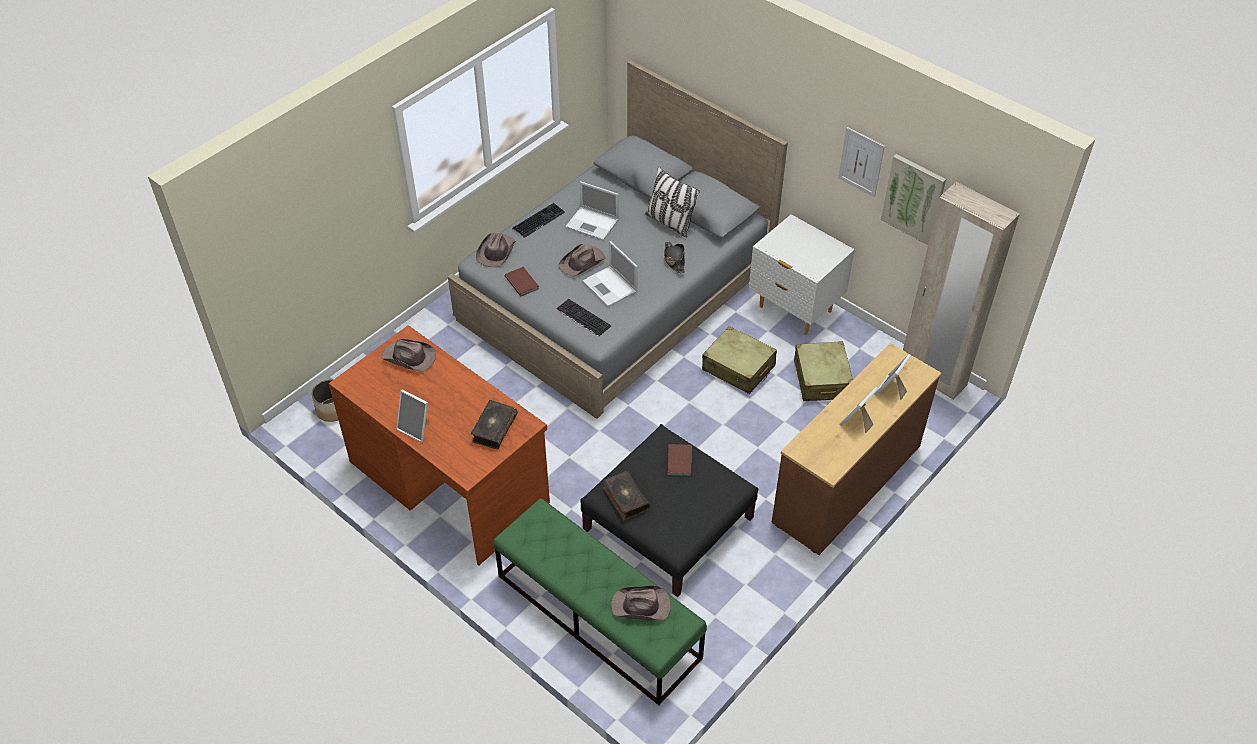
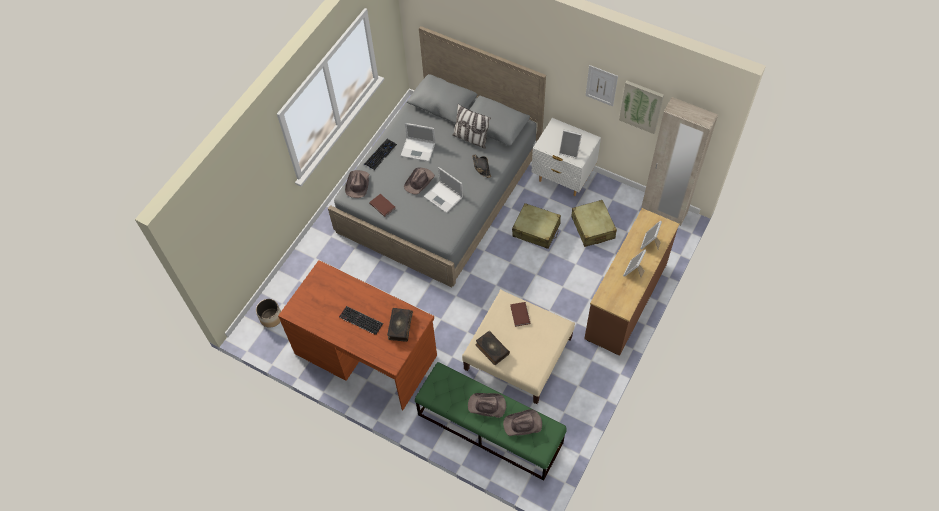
camera: 10 degrees left, 10 degrees up
brown hat [382,339,436,372] -> brown hat moved to [468,393,506,418]
picture frame [396,389,431,442] -> picture frame moved to [559,130,582,159]
keyboard [556,299,612,336] -> keyboard moved to [339,306,383,335]
black ottoman [580,424,758,597] -> beige ottoman [462,289,575,404]

